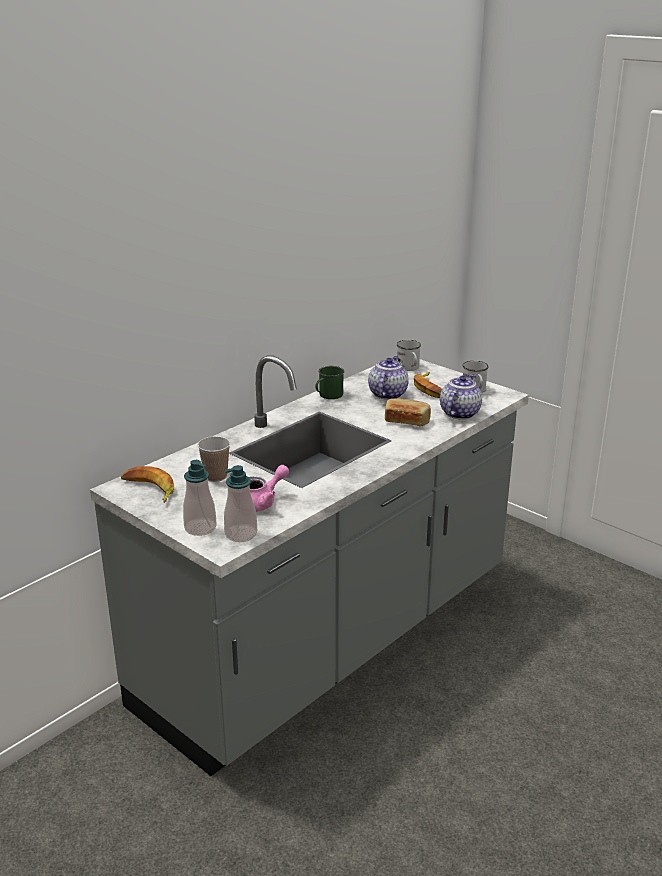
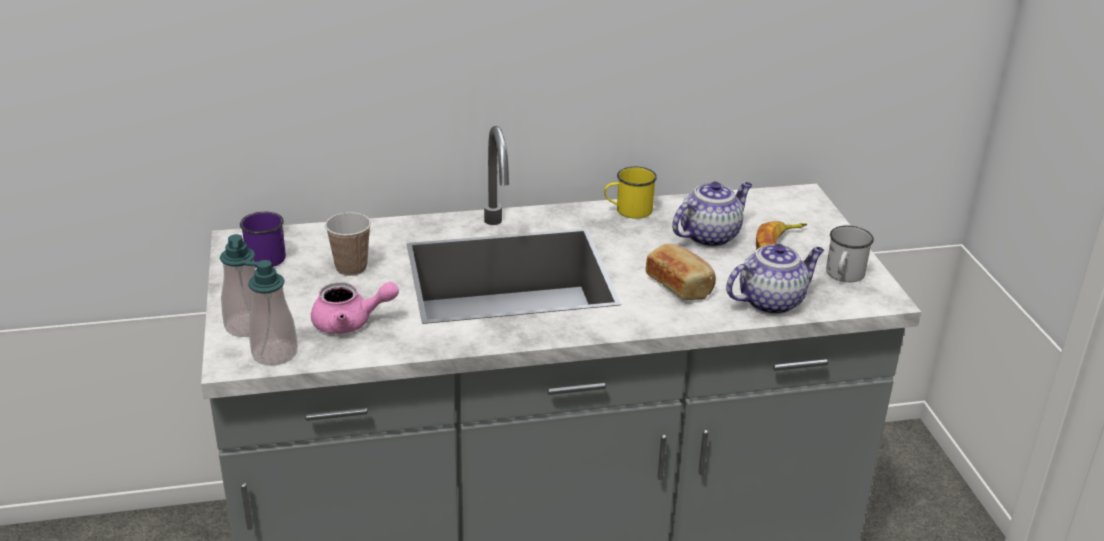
camera: 35 degrees right, 5 degrees up
banana [121,466,174,503] -> purple mug [240,211,286,268]
green mug [315,366,344,399] -> yellow mug [604,167,657,219]
white mug [397,340,421,371] -> none

